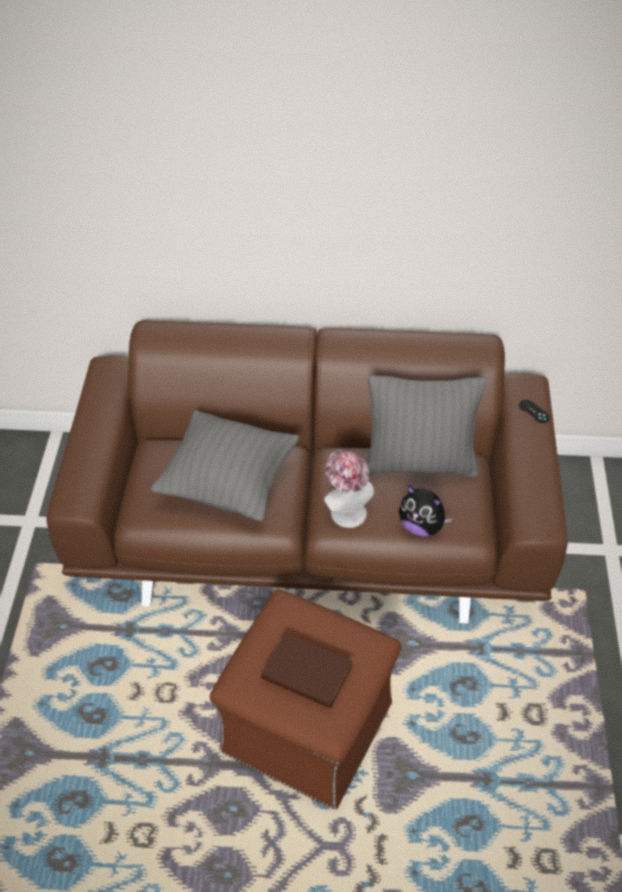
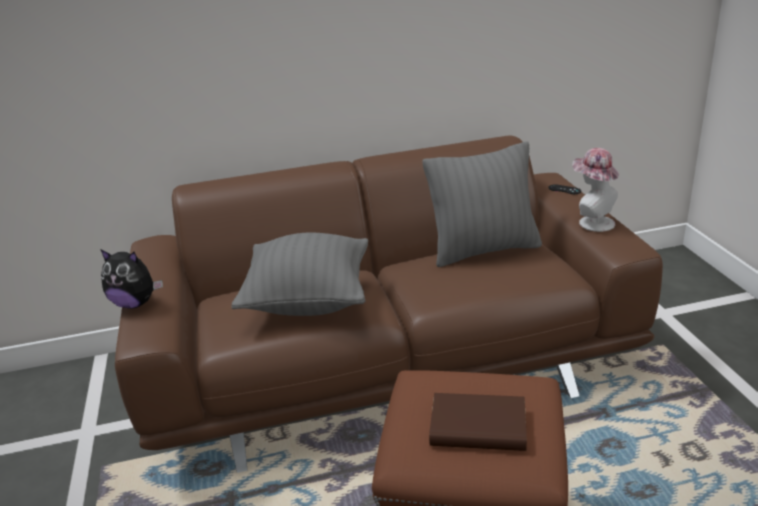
camera: 15 degrees left, 20 degrees down
hat [324,450,374,528] -> hat moved to [573,148,619,232]
plush toy [399,485,453,537] -> plush toy moved to [100,249,163,309]

